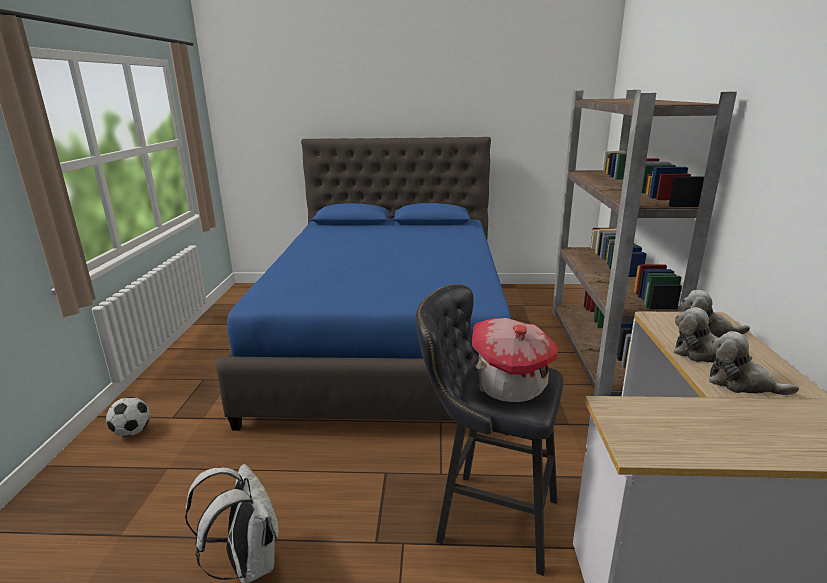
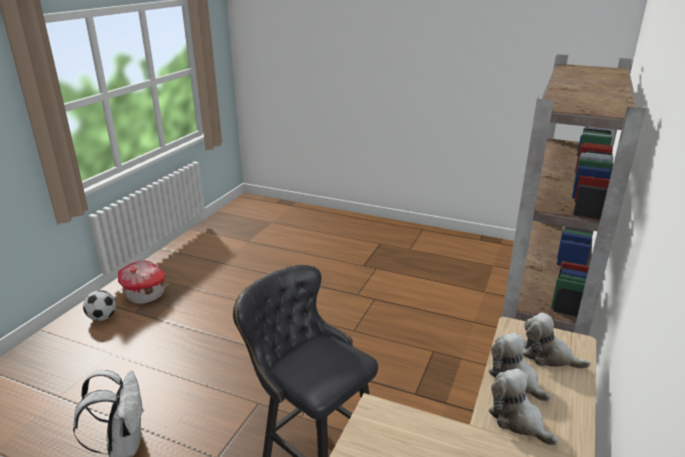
camera: 20 degrees right, 5 degrees up
blue bed [216,137,511,435] -> none
toy house [472,318,558,402] -> toy house moved to [118,260,165,304]

